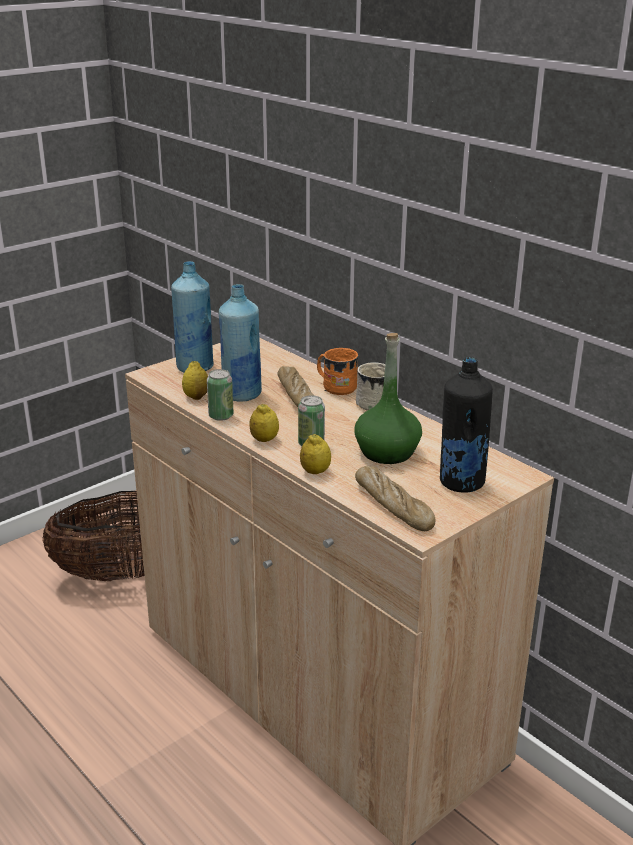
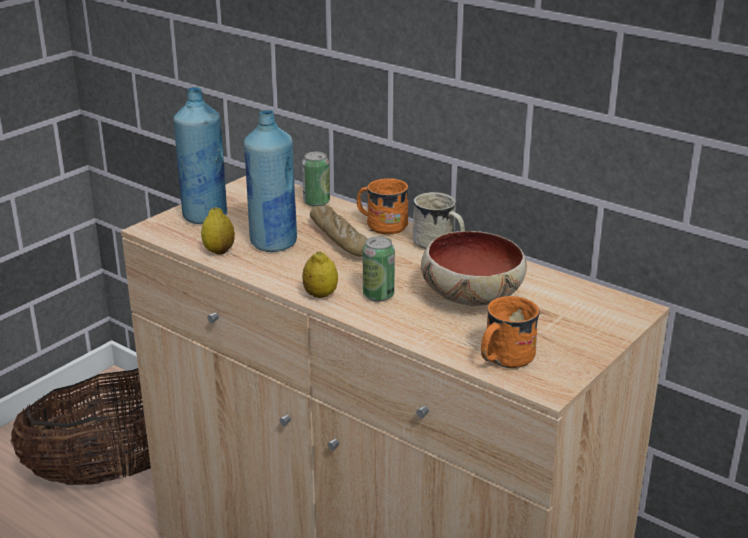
camera: 10 degrees left, 0 degrees up
can [207,369,233,421] -> can moved to [302,152,330,207]
lemon [300,434,331,474] -> none
green bottle [355,333,422,464] -> bowl [421,231,527,306]
bread [355,466,435,531] -> orange mug [481,296,540,370]
black bottle [440,357,493,493] -> none

